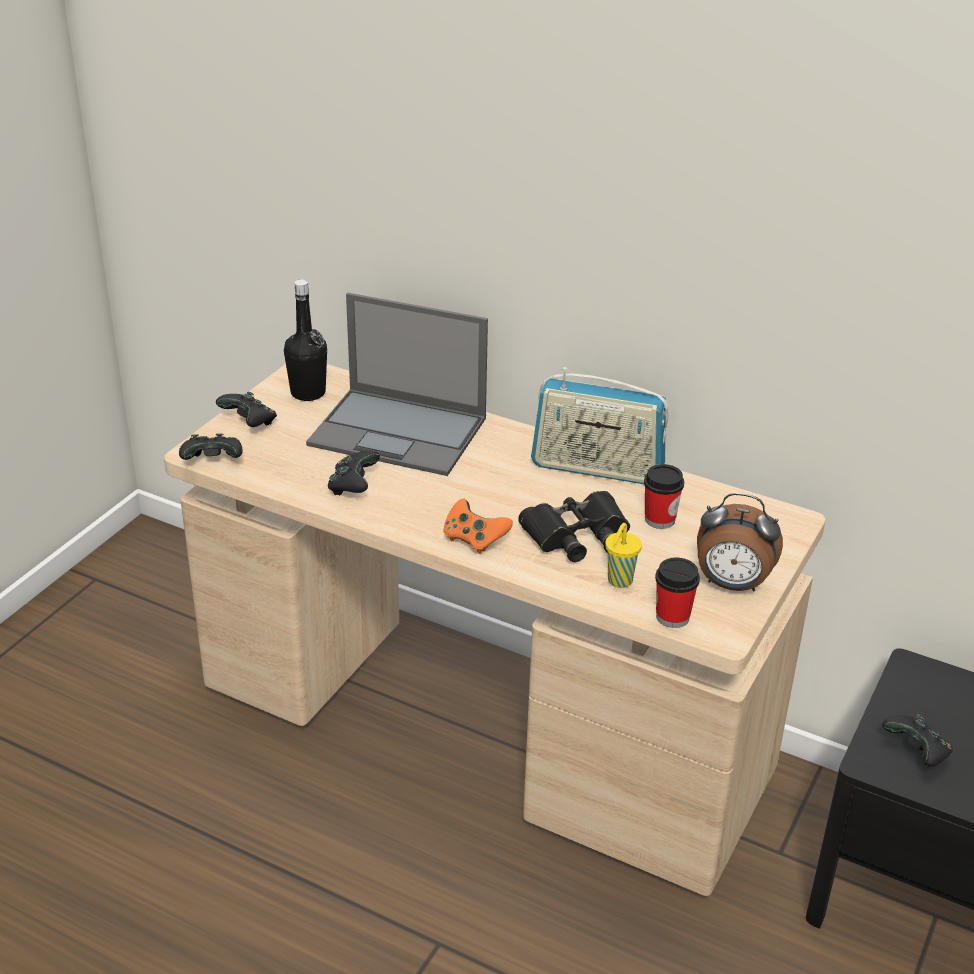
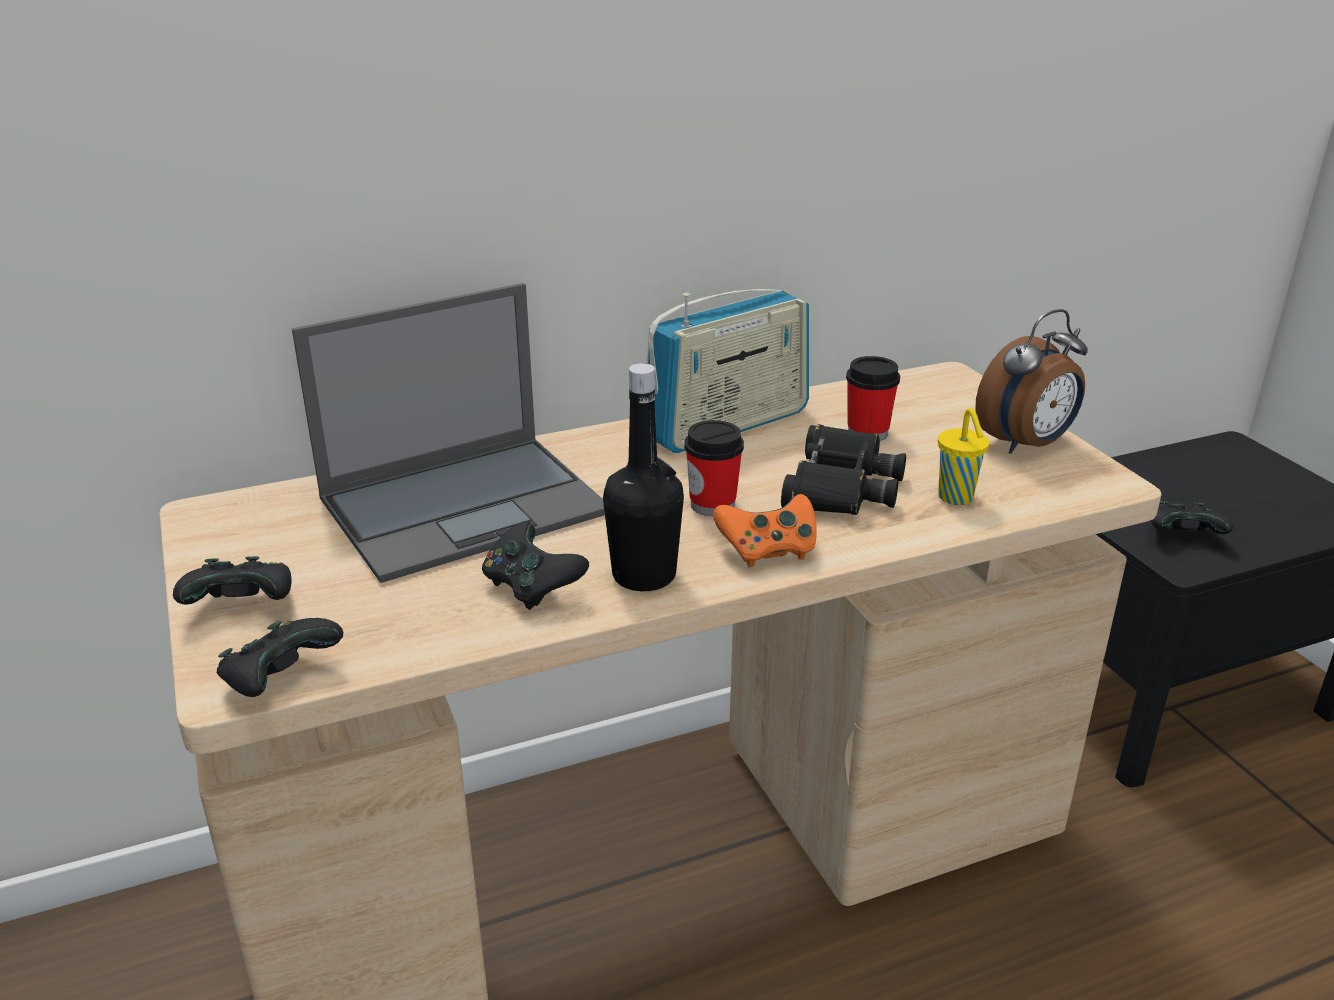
camera: 50 degrees left, 5 degrees down
black bottle [284,279,327,401] -> black bottle moved to [603,363,684,591]
cup [655,558,700,628] -> cup moved to [684,420,744,516]

